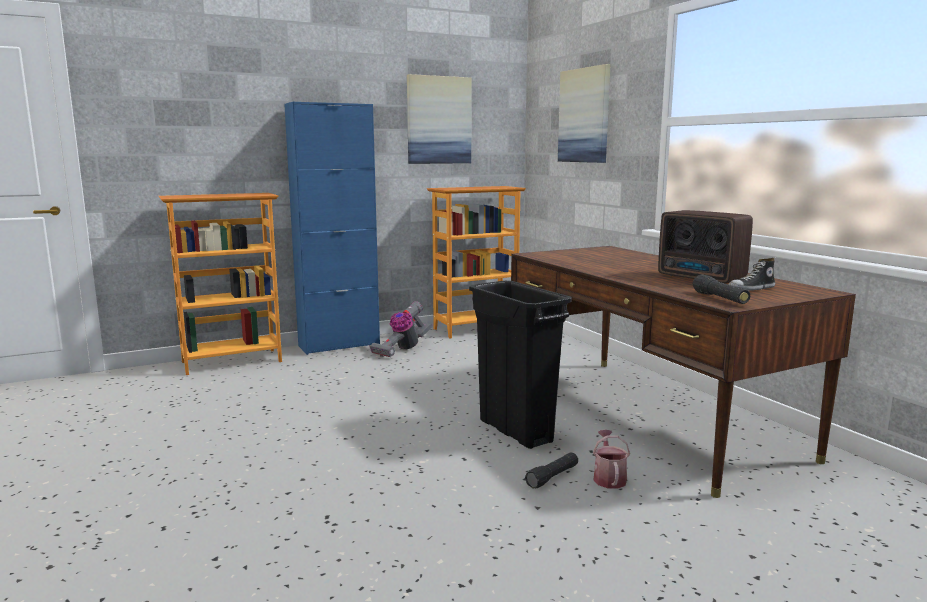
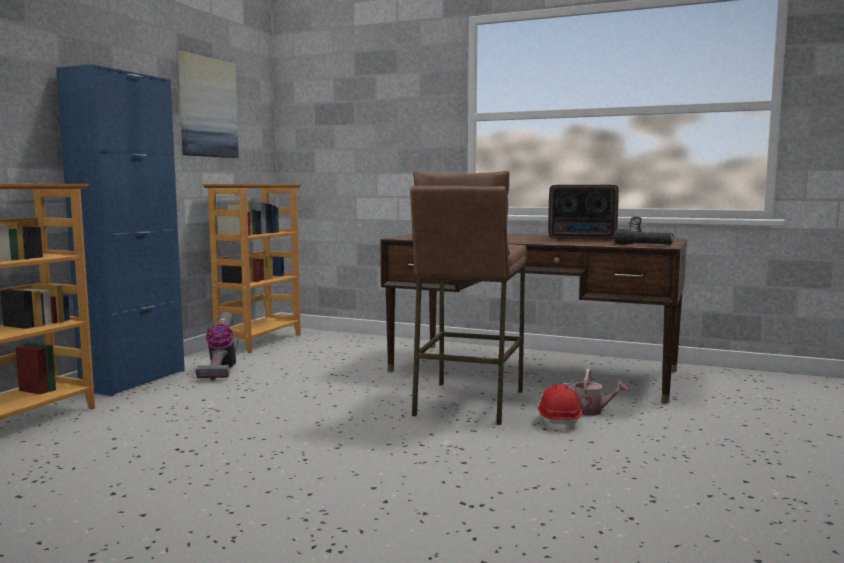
camera: 40 degrees left, 5 degrees down
black trash can [469,281,572,449] -> brown stool [410,170,527,425]
black flashlight [525,452,578,489] -> red hard hat [538,384,583,432]
picture [558,64,611,163] -> none
watering can [593,430,630,489] -> watering can turned 150 degrees clockwise [562,369,629,416]

